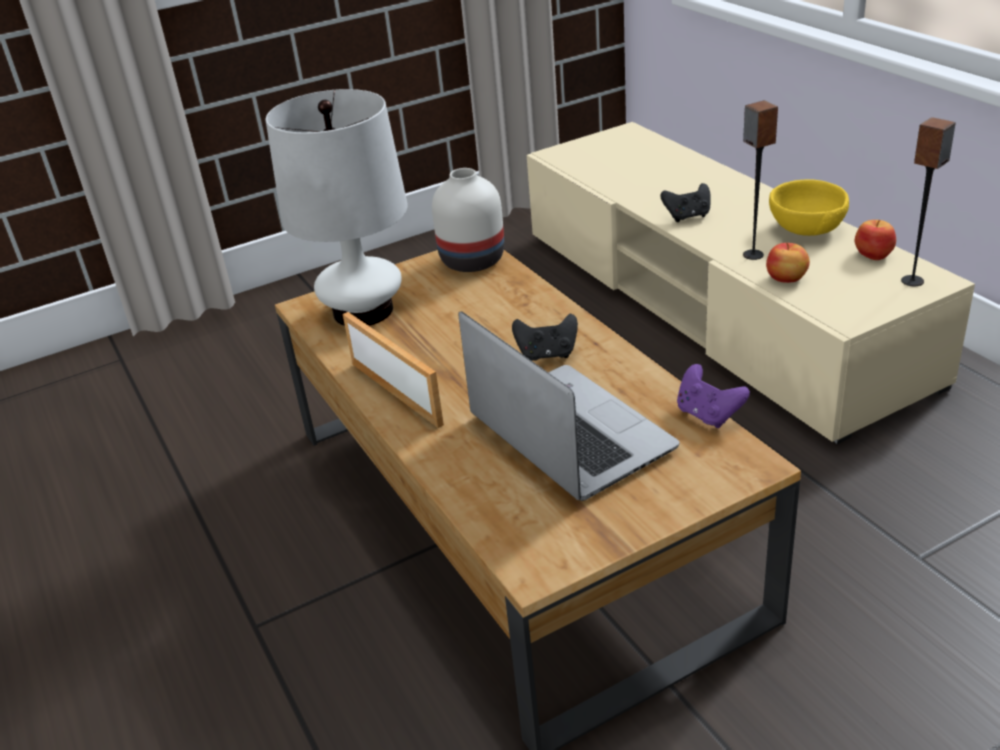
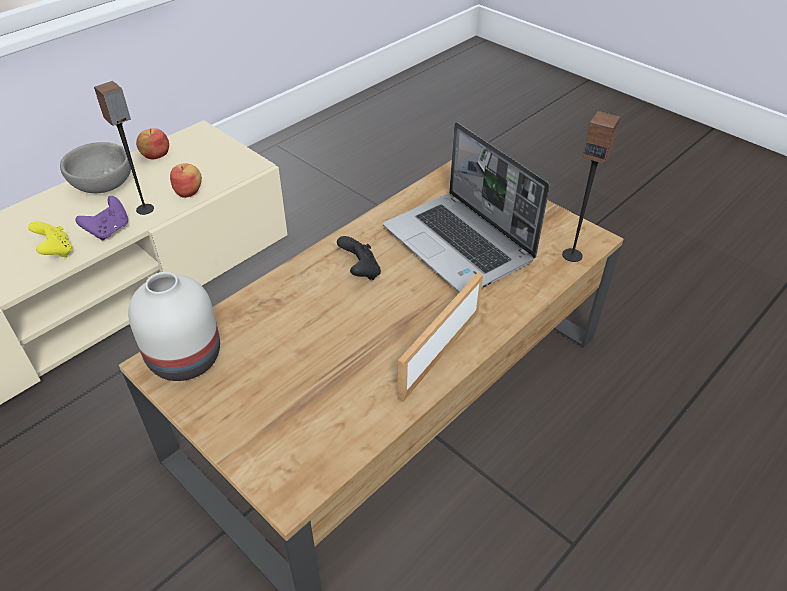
camera: 110 degrees left, 10 degrees up
white table lamp [266,89,408,326] -> none
laptop [458,312,680,501] -> laptop turned 75 degrees counterclockwise [383,122,550,293]
black game controller [660,183,711,222] -> yellow game controller [28,221,72,258]
purple game controller [677,364,750,428] -> purple game controller moved to [76,196,128,241]
yellow bowl [769,179,849,236] -> grey bowl [60,142,131,193]
speaker [901,117,956,286] -> speaker moved to [562,111,620,262]

